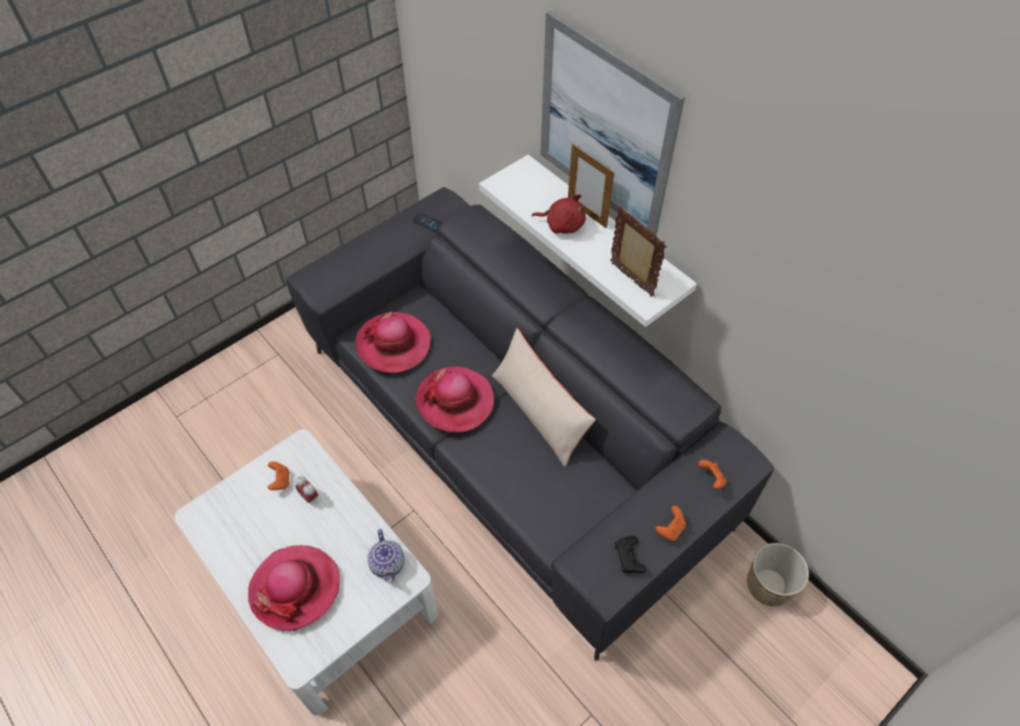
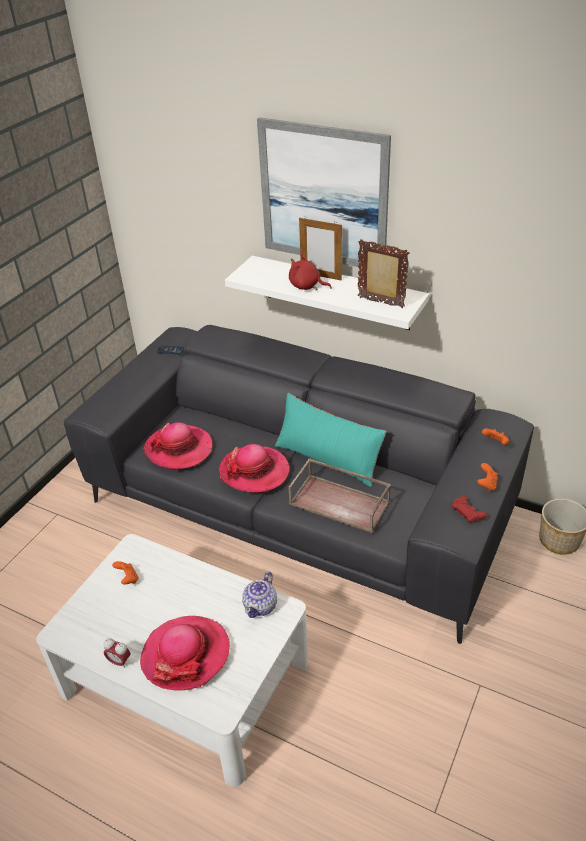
camera: 20 degrees left, 15 degrees down
alarm clock [295,476,318,505] -> alarm clock moved to [103,638,130,668]
teapot [367,529,405,583] -> teapot turned 60 degrees clockwise [242,572,277,618]
beige pillow [492,328,596,467] -> turquoise pillow [275,393,387,487]
red plush toy [532,194,586,234] -> red plush toy turned 150 degrees counterclockwise [289,254,332,290]
black game controller [615,536,647,573] -> red game controller [451,496,487,523]
none -> brown tray [289,458,391,533]

